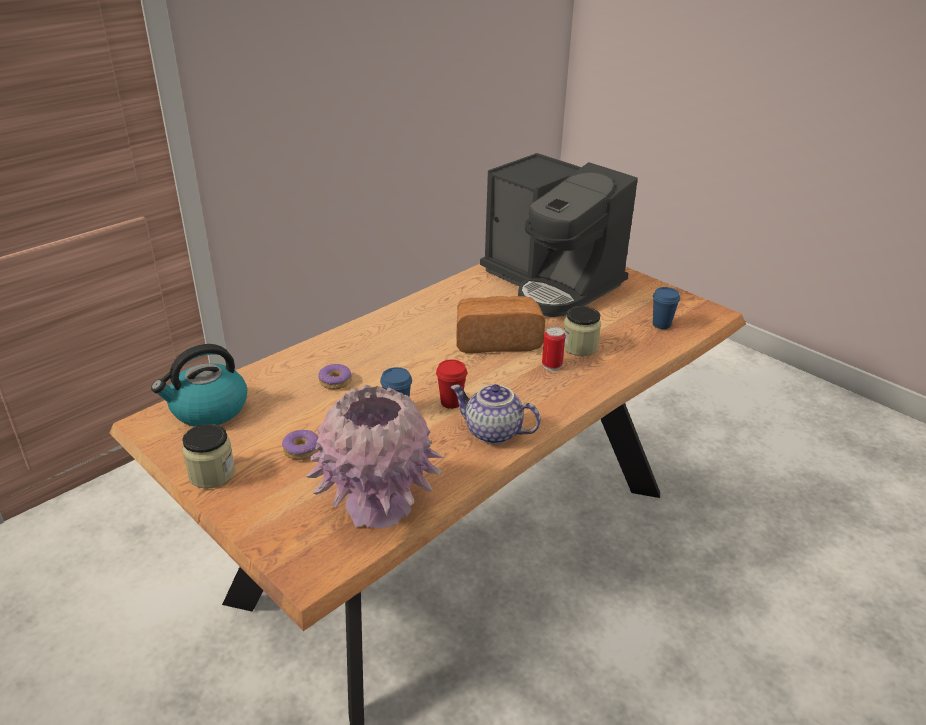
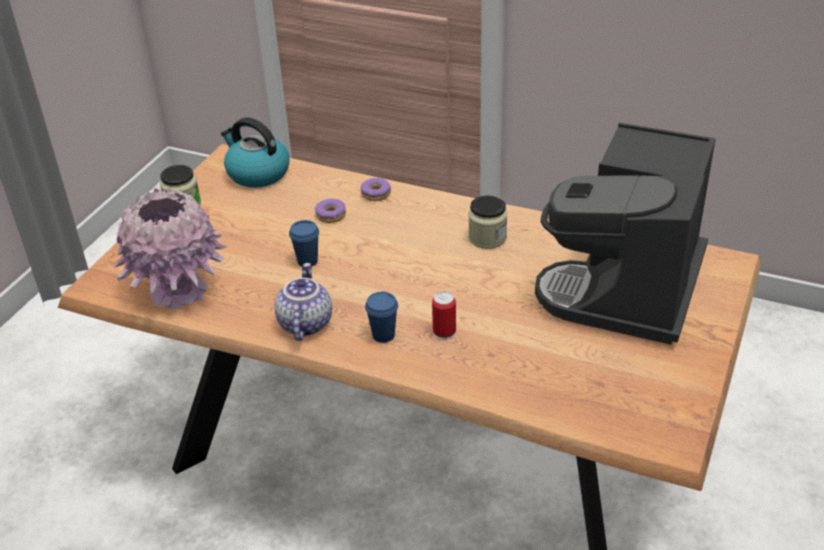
camera: 70 degrees right, 5 degrees up
donut [282,430,318,460] -> donut moved to [361,178,391,201]
red cup [436,359,467,409] -> none
bread [456,296,546,353] -> none
jar [564,306,601,356] -> jar moved to [469,196,507,249]
blue cup [653,287,680,329] -> blue cup moved to [365,292,398,343]

